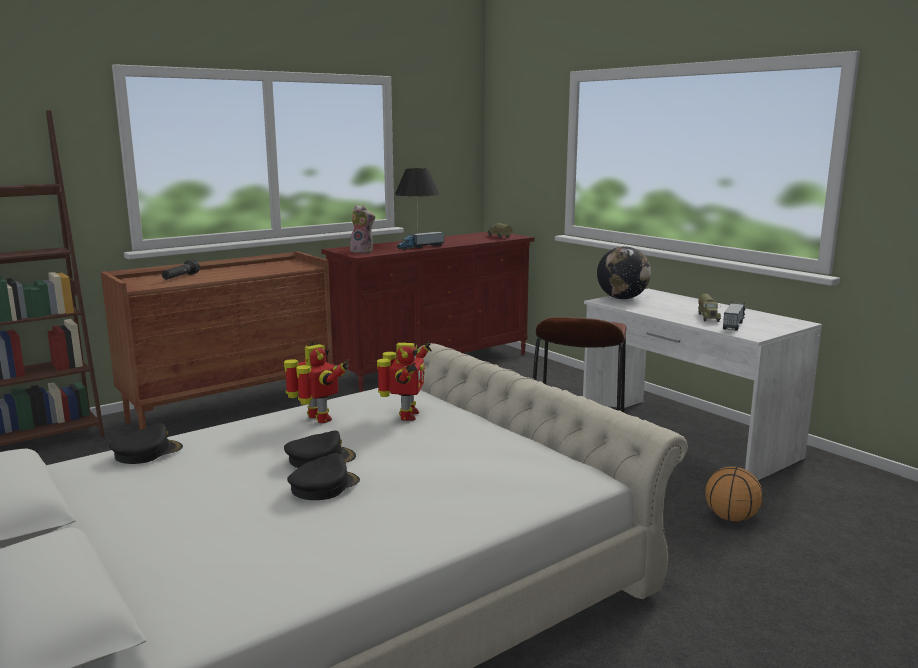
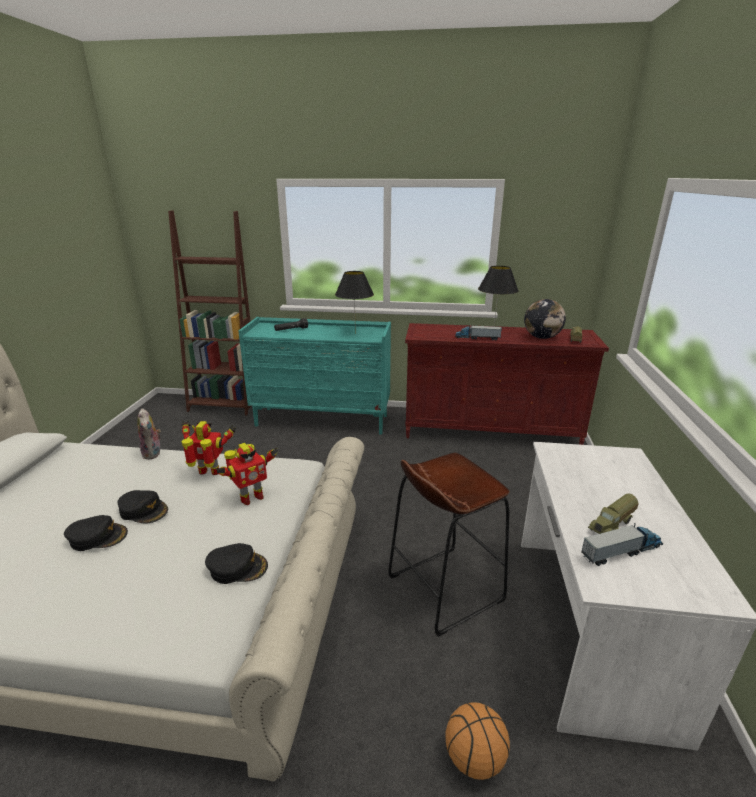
camera: 45 degrees right, 10 degrees up
brown cabinet [101,251,333,430] -> turquoise cabinet [238,317,391,435]
black cap [109,423,183,464] -> black cap moved to [205,543,268,584]
toy robot [284,342,349,423] -> toy robot turned 90 degrees counterclockwise [182,421,236,475]
plush toy [350,205,375,253] -> plush toy moved to [137,408,161,459]
globe [597,246,651,299] -> globe moved to [524,299,566,339]
none -> black table lamp [335,271,374,334]

